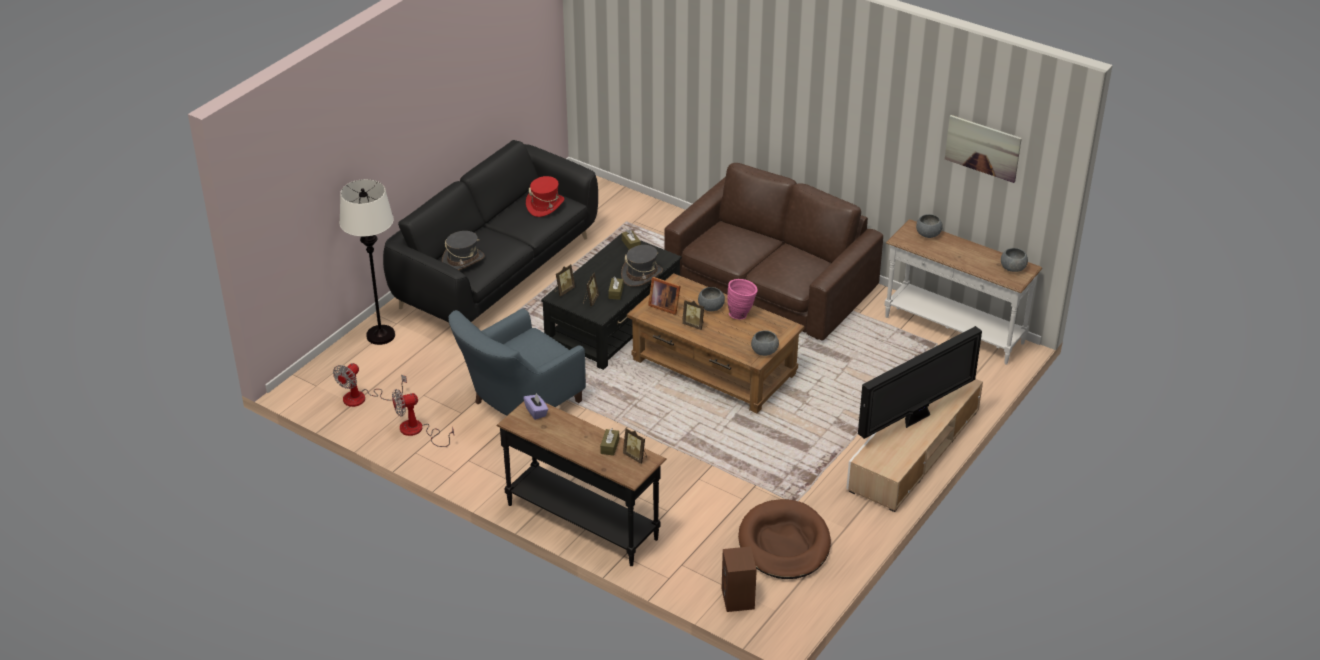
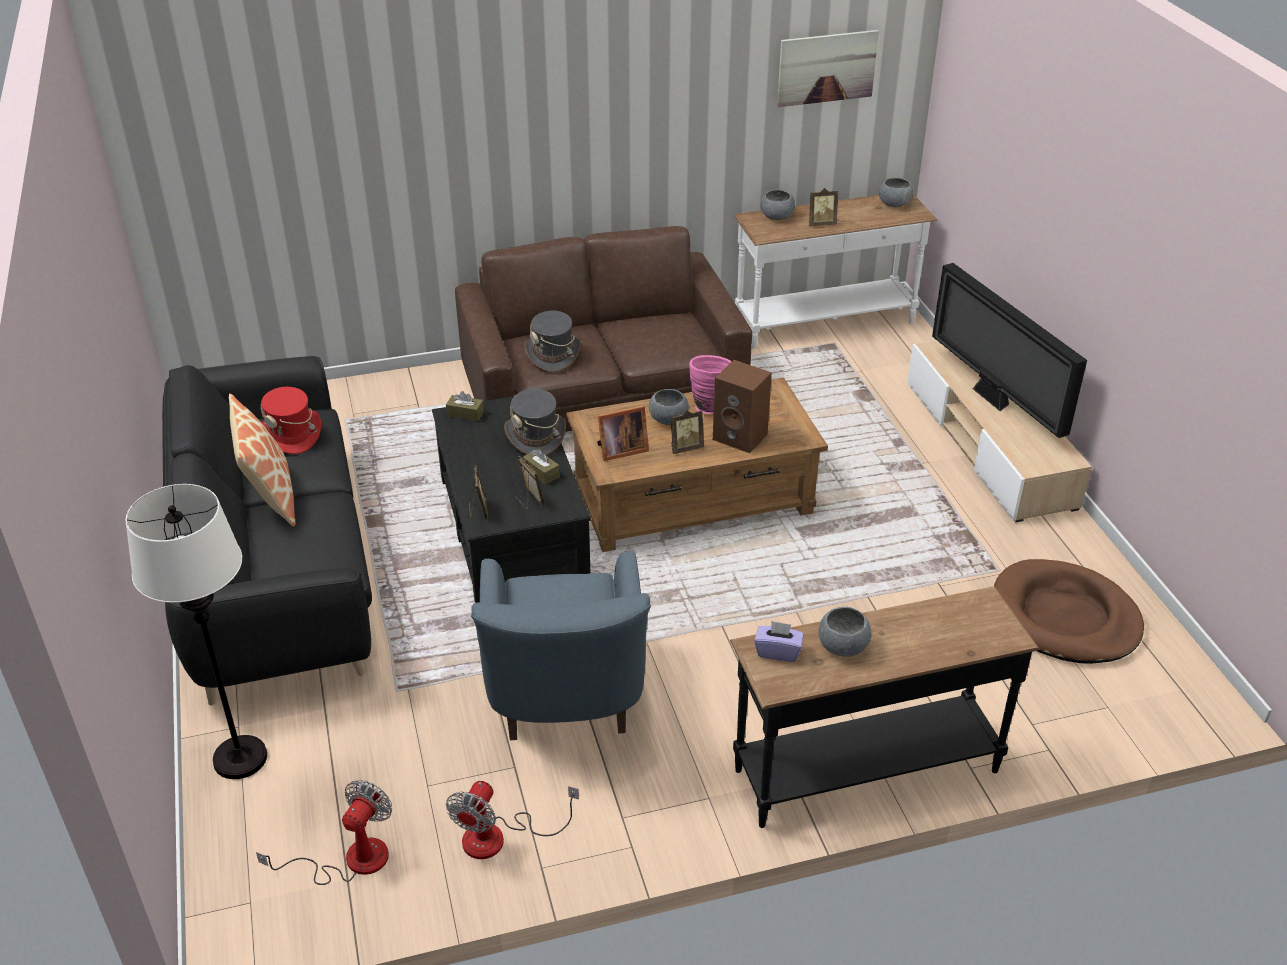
camera: 50 degrees left, 0 degrees up
fan [333,363,407,407] -> fan turned 135 degrees counterclockwise [256,780,392,885]
grey hat [442,231,485,270] -> grey hat moved to [524,311,581,372]
brown tissue box [600,428,619,456] -> none
picture frame [623,428,647,464] -> picture frame moved to [809,188,838,227]
brown speaker [722,546,757,612] -> brown speaker moved to [713,360,772,454]
grey bowl [751,330,779,356] -> grey bowl moved to [819,607,871,657]
television [858,326,982,439] -> television turned 150 degrees clockwise [932,263,1087,438]
none -> pillow [229,394,295,527]

